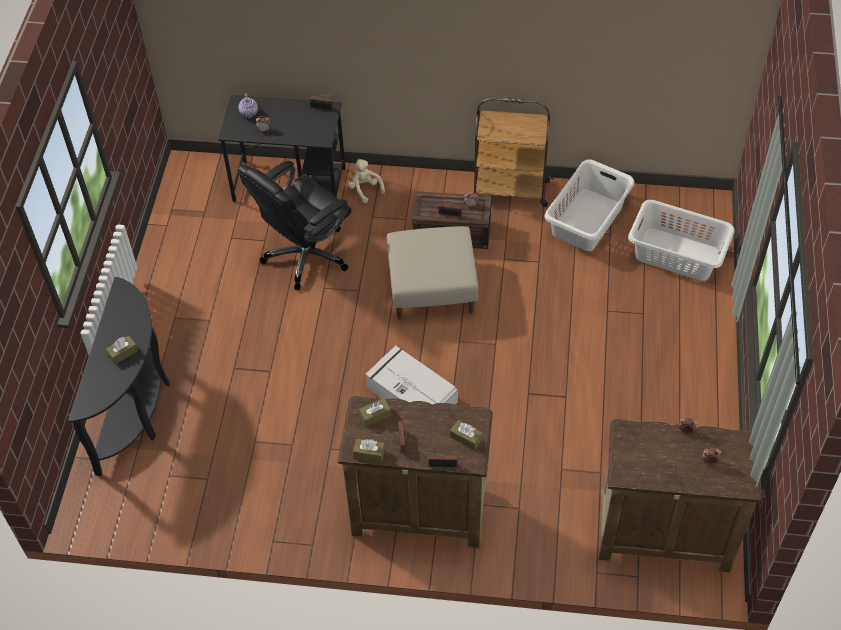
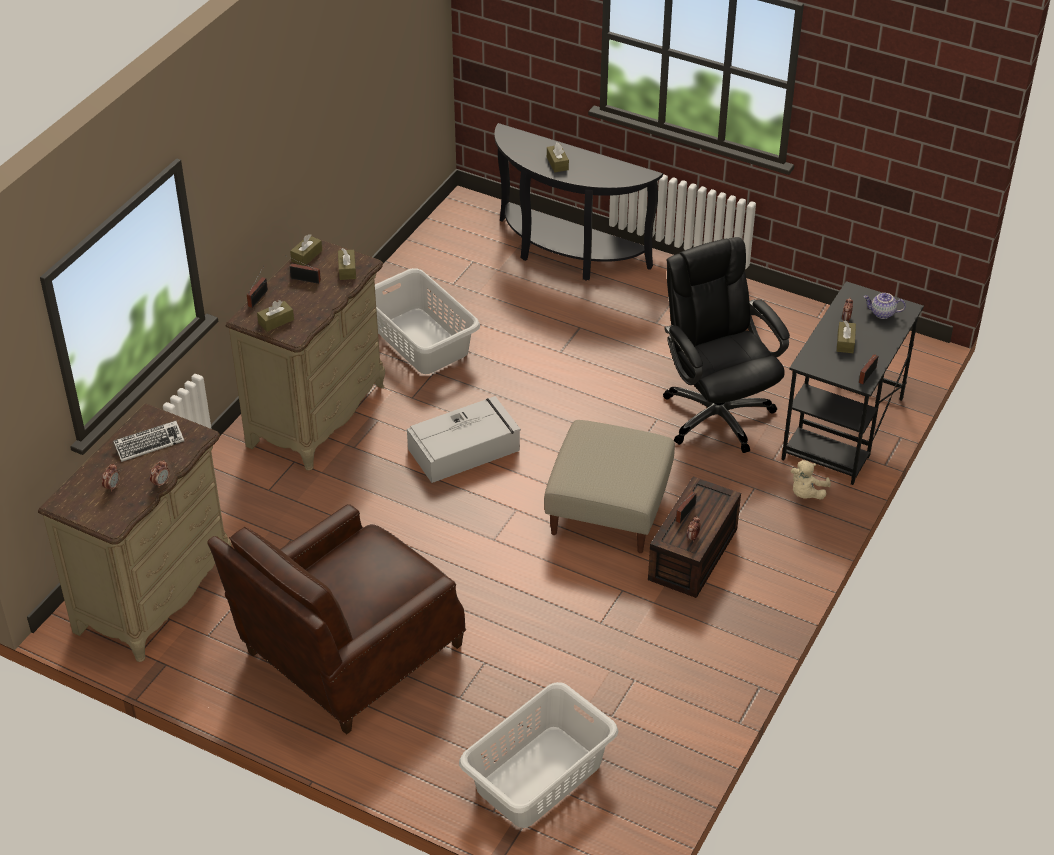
camera: 110 degrees right, 10 degrees down
beige plush toy [348,159,385,203] -> beige plush toy turned 135 degrees clockwise [791,460,831,499]
brown cart [474,98,553,207] -> none
grey laundry basket [544,159,635,251] -> grey laundry basket moved to [375,268,480,374]
none -> keyboard [113,421,184,462]
none -> brown armchair [208,504,466,735]
none -> brown tissue box [837,320,856,353]

